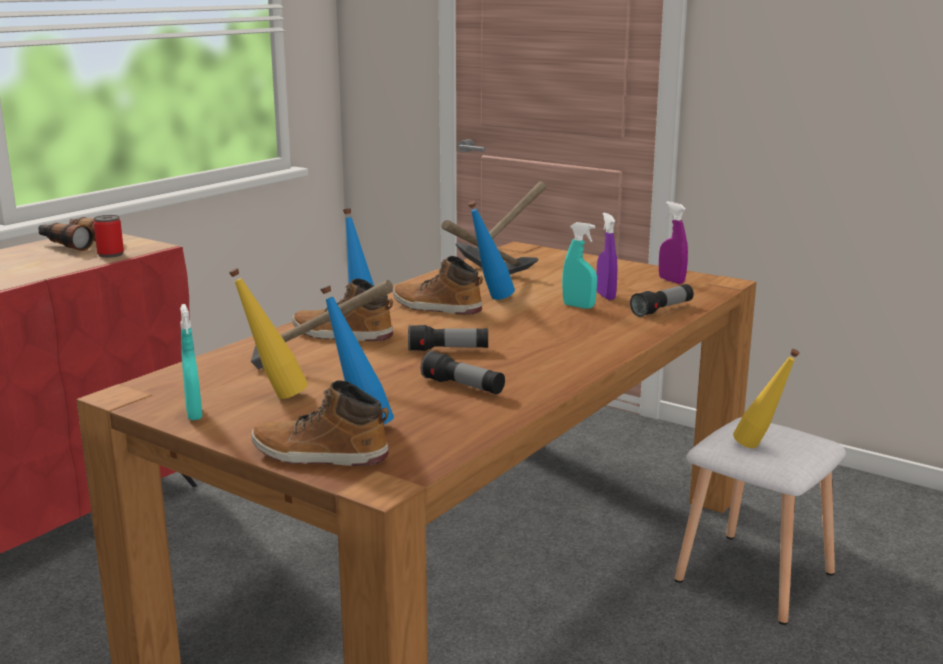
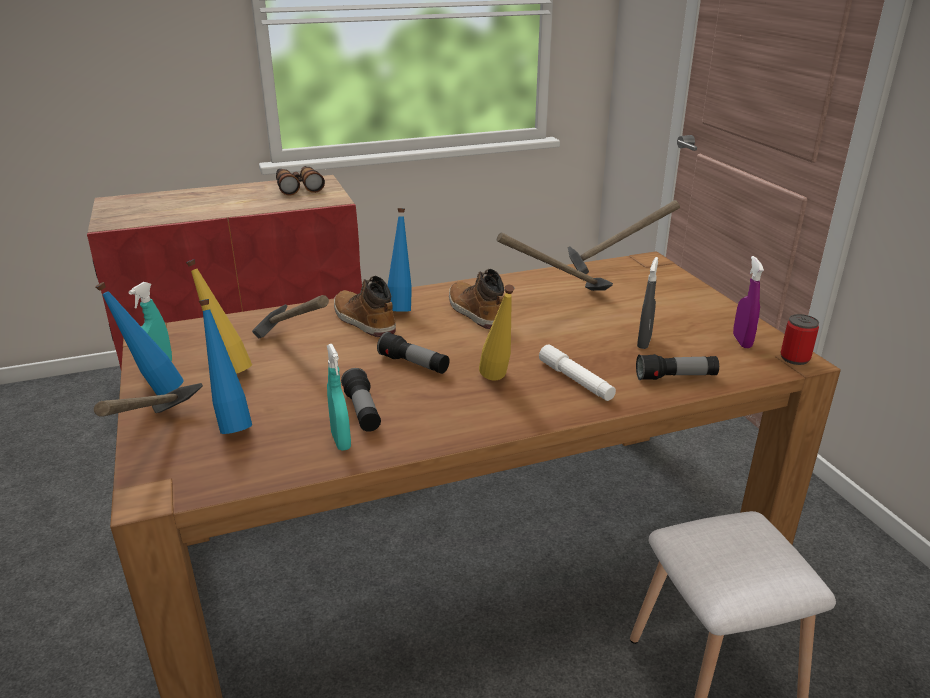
camera: 35 degrees right, 10 degrees up
can [94,215,124,258] -> can moved to [780,314,819,365]
boot [251,380,389,466] -> hammer [94,383,203,417]
blue bottle [468,201,515,300] -> blue bottle moved to [95,282,184,395]
turquoise spray bottle [562,222,597,309] -> turquoise spray bottle moved to [327,344,351,451]
purple spray bottle [597,212,617,300] -> grey spray bottle [637,257,658,349]
yellow bottle [733,349,800,448] -> yellow bottle moved to [479,285,515,380]
none -> white flashlight [539,345,616,401]

